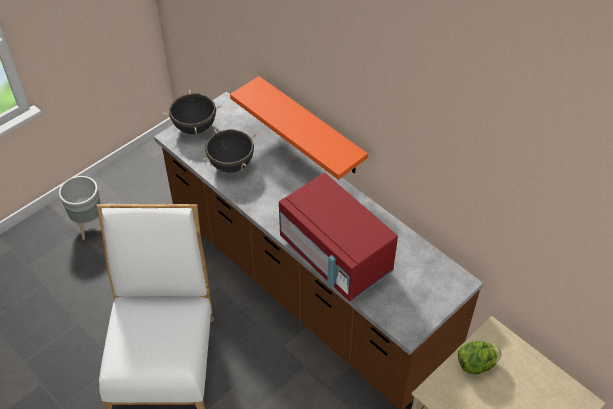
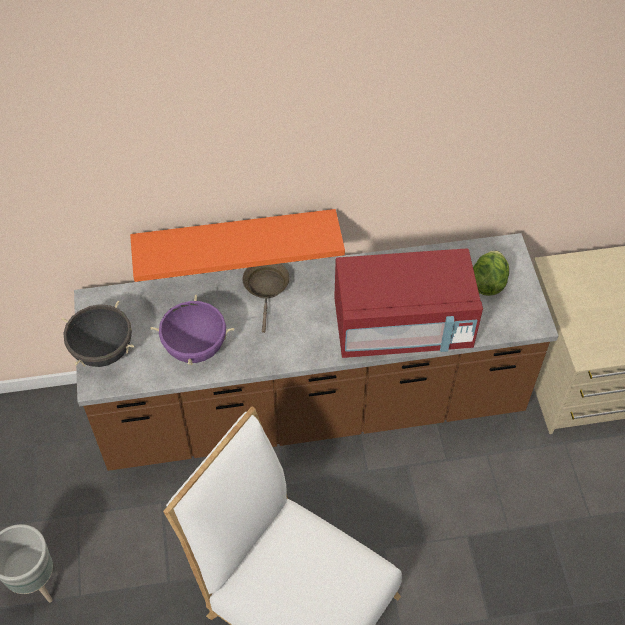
camera: 55 degrees left, 5 degrees up
black cooking pot [203,129,256,172] -> purple cooking pot [151,295,234,365]
lettuce [458,341,502,375] -> lettuce moved to [473,250,509,296]
none -> brown frying pan [243,263,290,333]

